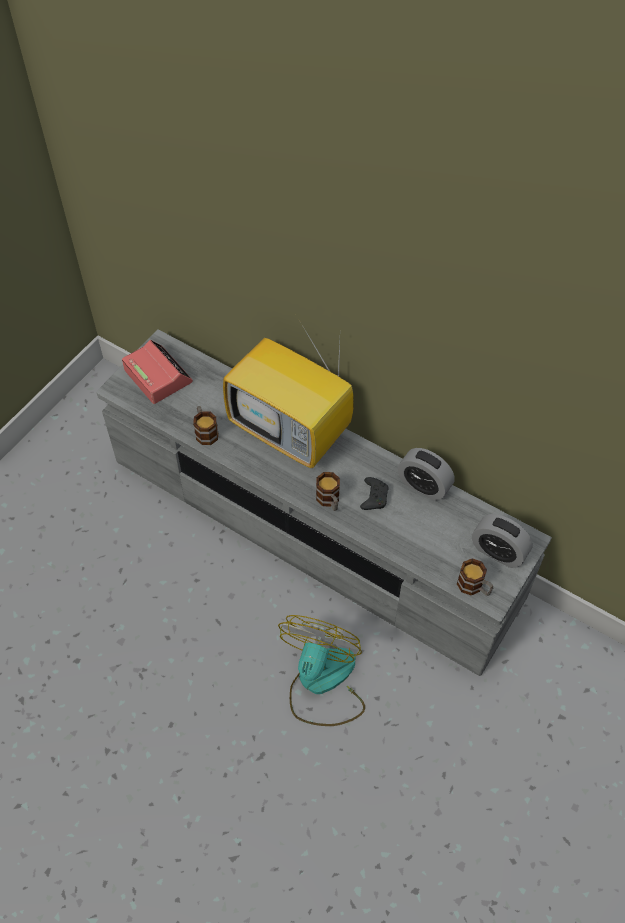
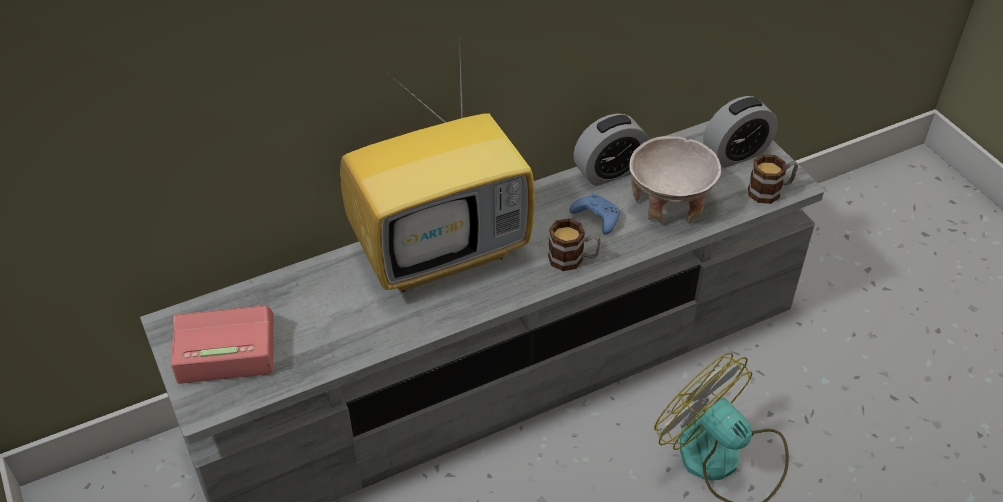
camera: 60 degrees left, 10 degrees down
mug [193,406,218,445] -> none
black game controller [360,477,389,510] -> blue game controller [569,193,620,235]
none -> beige bowl [629,136,721,224]

